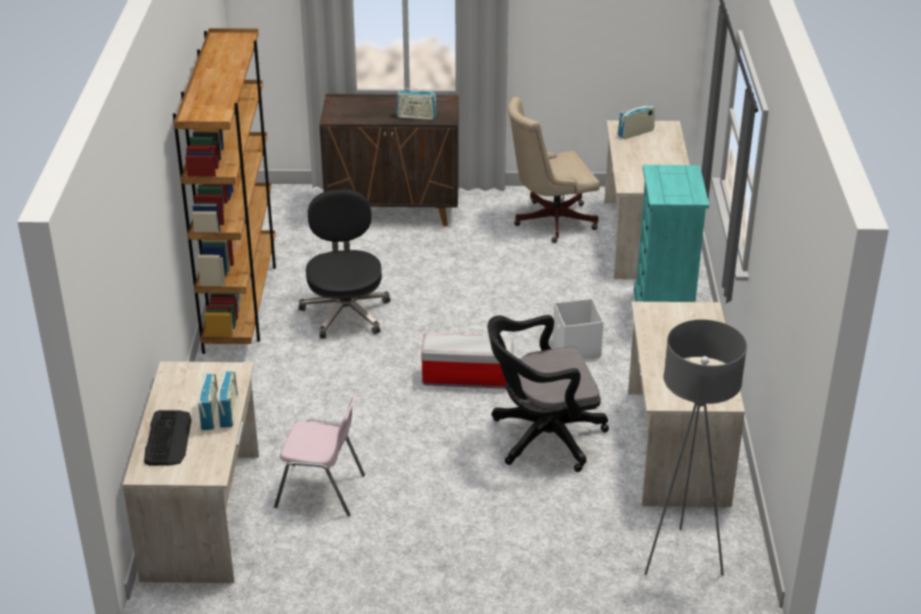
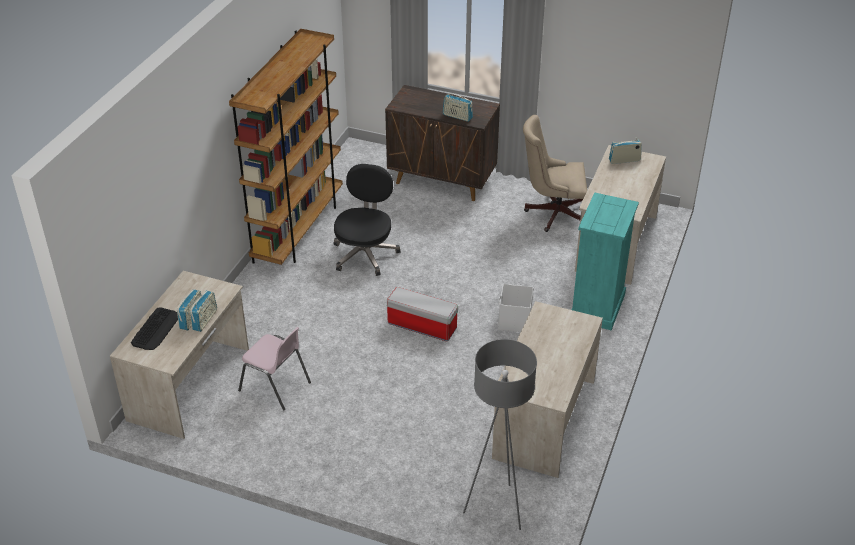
camera: 20 degrees right, 5 degrees up
black office chair [487,315,609,472] -> none

